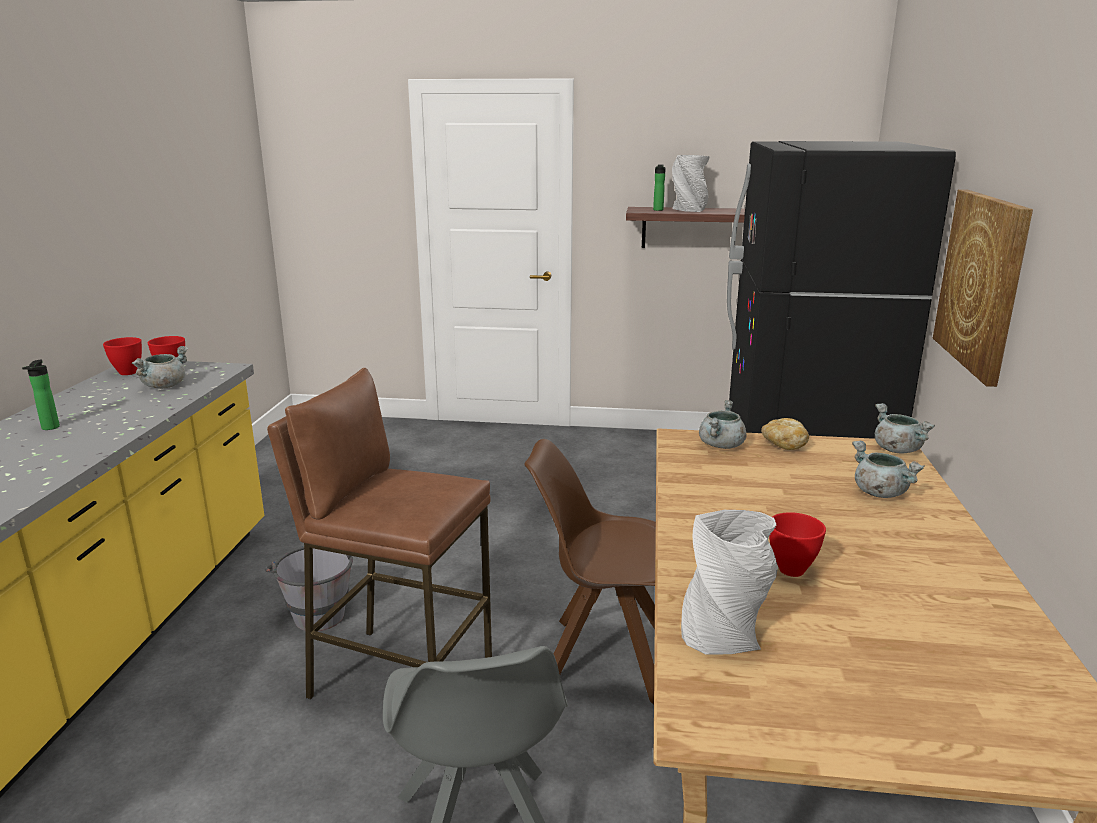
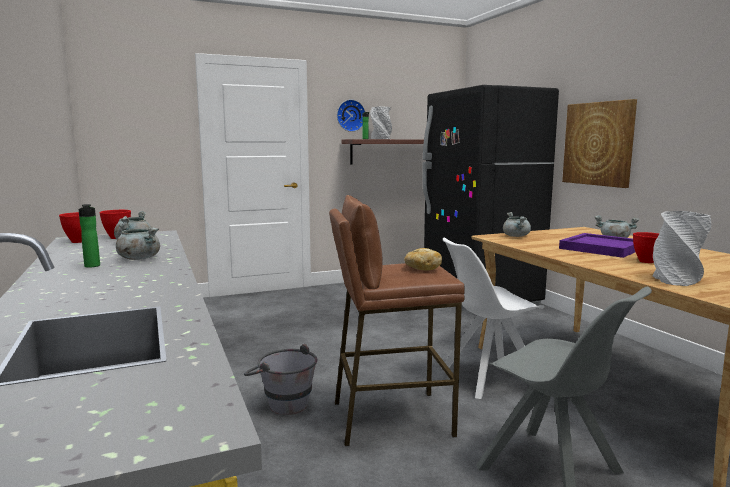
camera: 30 degrees left, 10 degrees down
brown chair [524,439,656,705] -> white chair [443,238,545,399]
bread [761,418,809,450] -> bread moved to [404,248,442,271]
grey cooking pot [875,403,935,453] -> grey cooking pot moved to [116,222,160,260]
none -> wall clock [337,99,366,132]
none -> purple tray [559,233,635,258]

